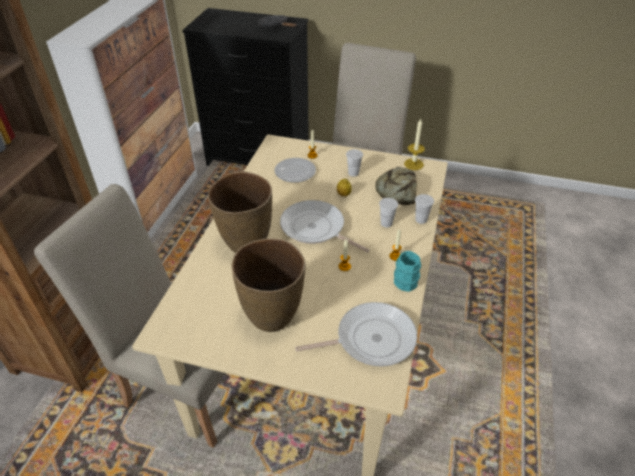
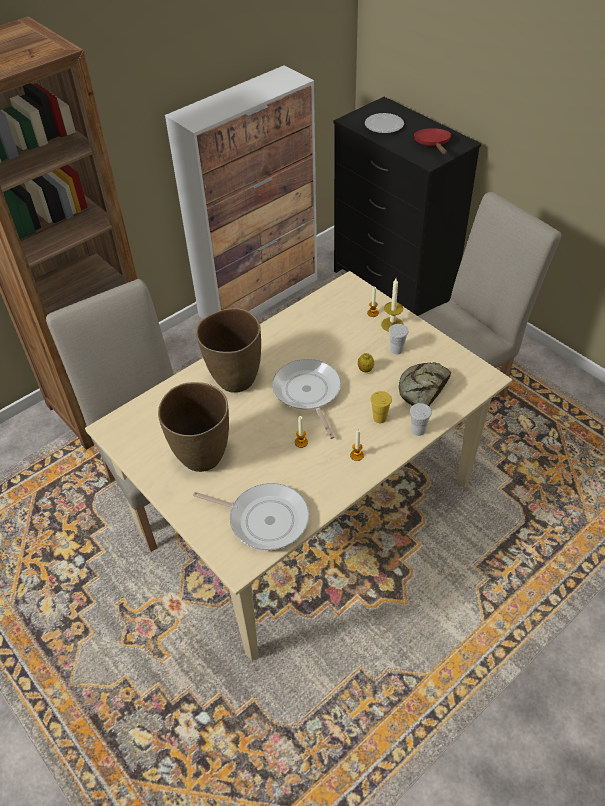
camera: 35 degrees right, 5 degrees up
black frying pan [257,15,297,28] -> red frying pan [414,128,451,154]
plate [274,158,316,183] -> plate moved to [365,113,404,133]
white cup [379,198,398,227] -> yellow cup [370,391,392,423]
turquoise mug [394,251,421,292] -> none
candle [404,119,425,170] -> candle moved to [381,278,404,332]

